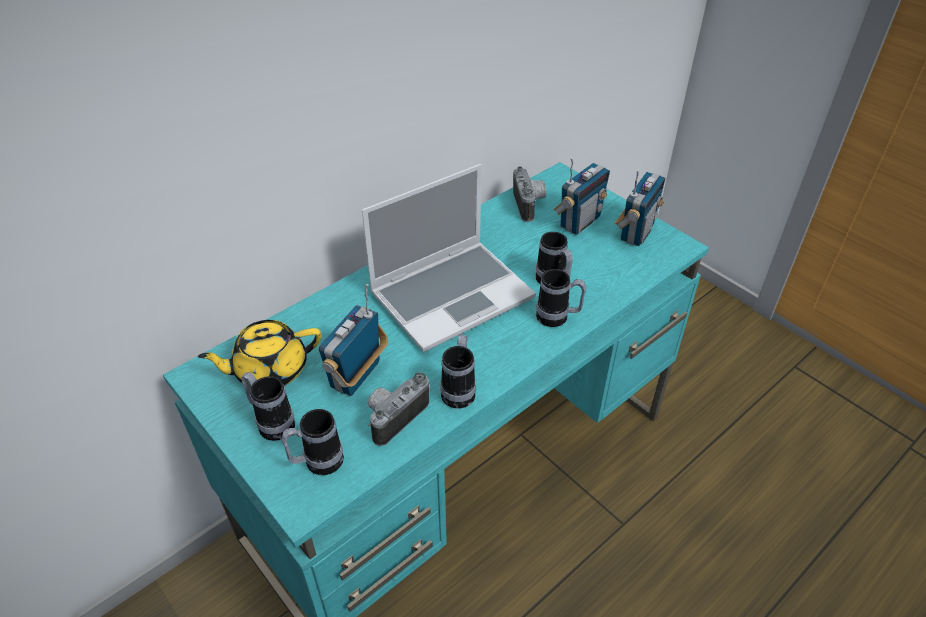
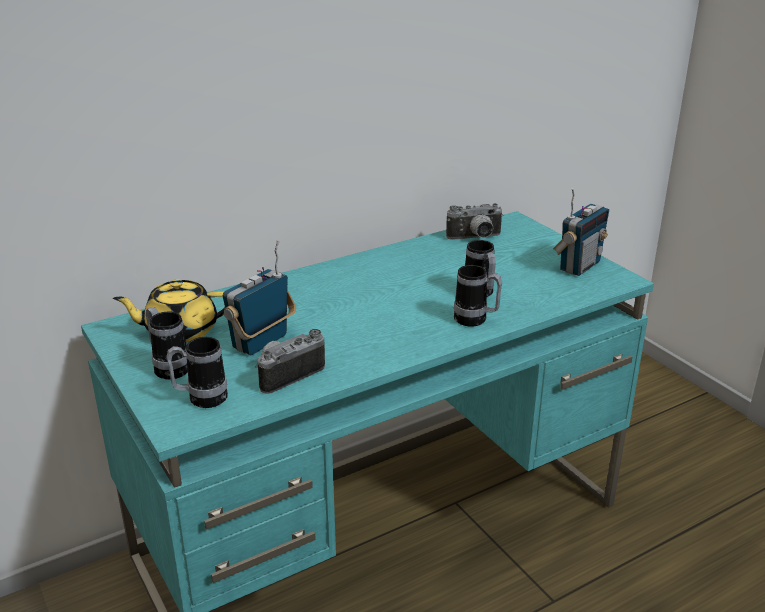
camera: 10 degrees right, 15 degrees down
laptop [362,164,536,352] -> none
mug [440,334,476,408] -> none
camera [513,166,546,222] -> camera turned 75 degrees clockwise [446,203,504,240]
radio [554,157,610,235] -> none

